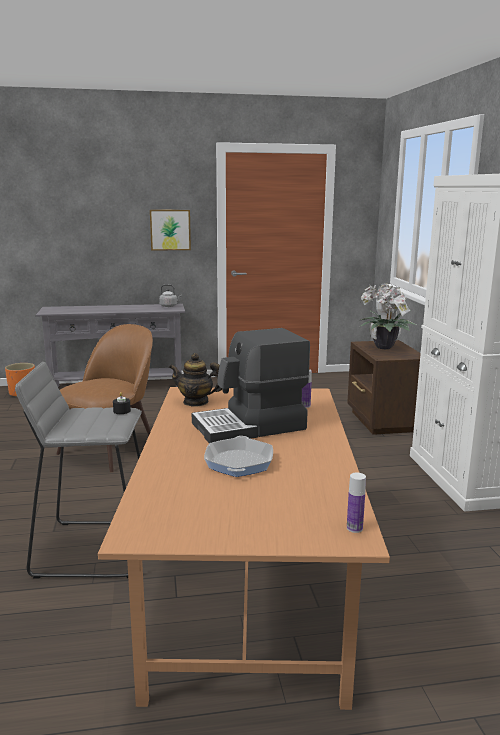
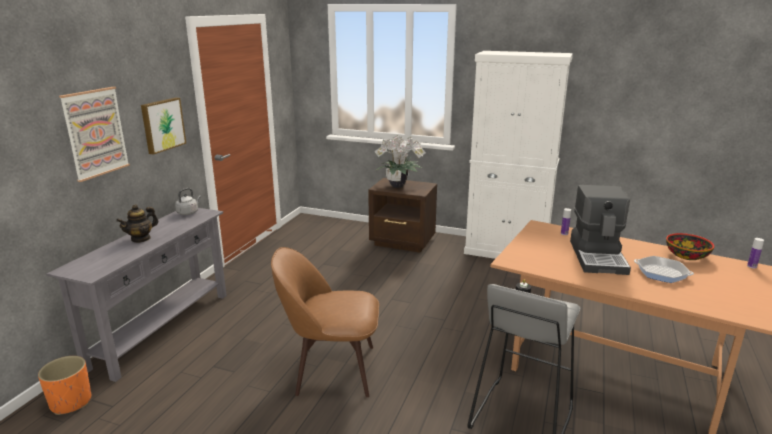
camera: 60 degrees left, 5 degrees up
brown chair [57,324,153,472] -> brown chair turned 60 degrees counterclockwise [271,247,379,397]
teapot [169,353,222,407] -> teapot moved to [116,205,158,243]
none -> picture [59,87,130,182]
none -> bowl [666,233,714,260]

